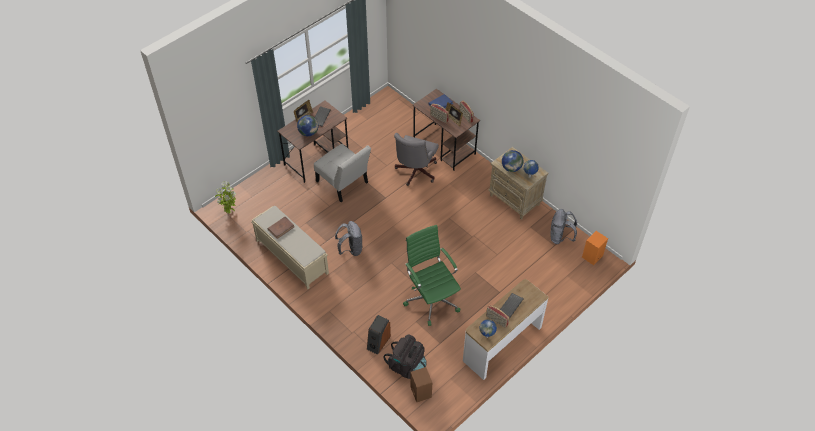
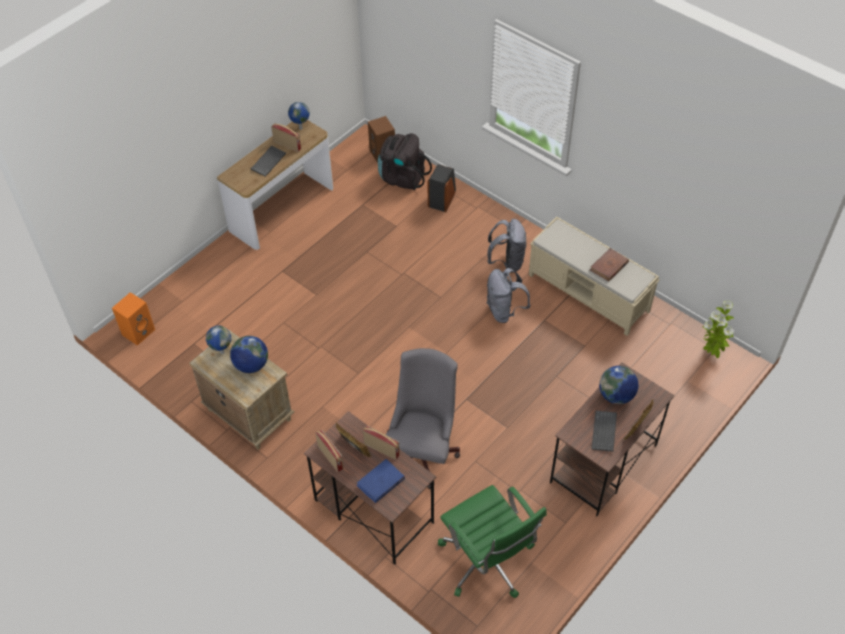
camera: 175 degrees right, 0 degrees up
white chair [314,144,371,202] -> none
green office chair [403,225,461,326] -> green office chair moved to [438,485,547,598]
grey backpack [551,209,577,244] -> grey backpack moved to [487,219,527,273]

